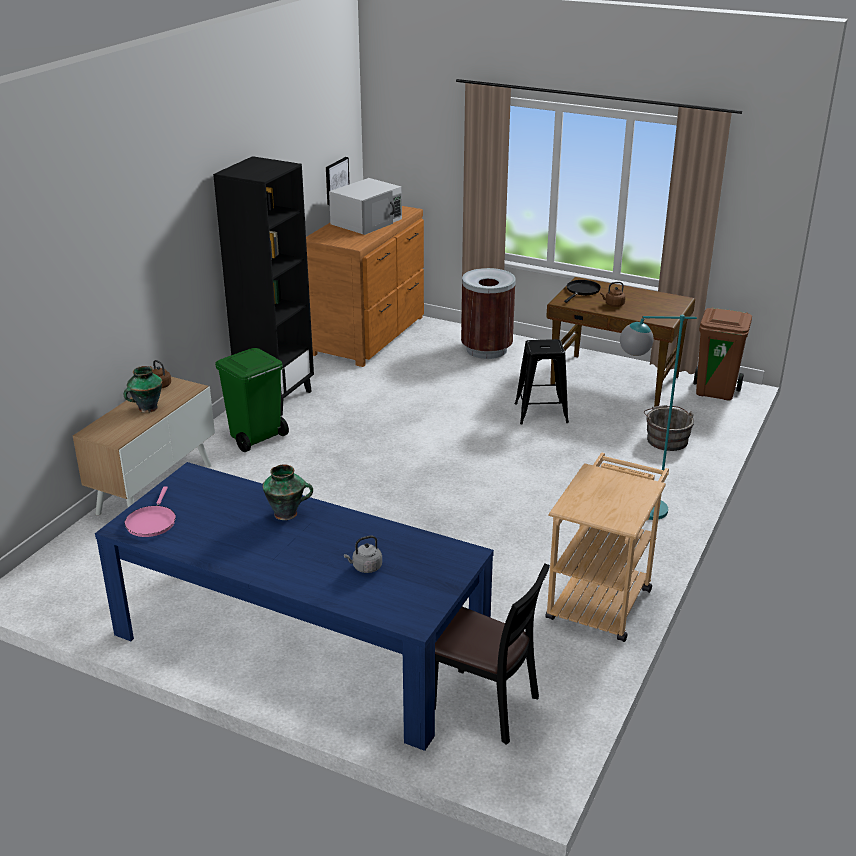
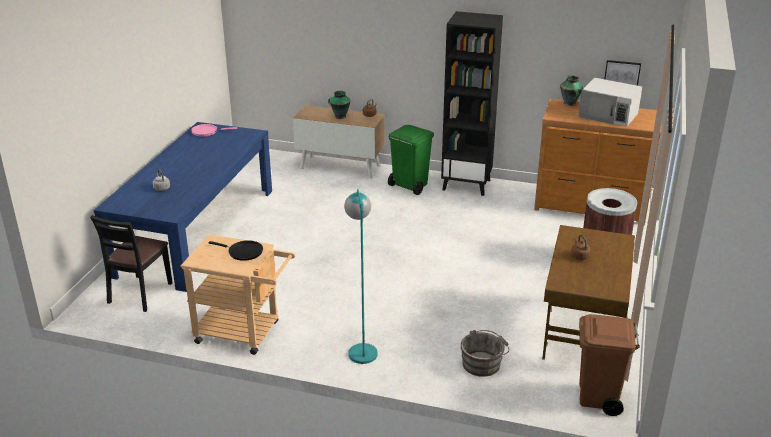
camera: 80 degrees right, 0 degrees up
vase [263,464,313,520] -> vase moved to [560,75,583,106]
black stool [515,339,569,424] -> none
black frying pan [564,280,601,303] -> black frying pan moved to [208,240,263,261]

